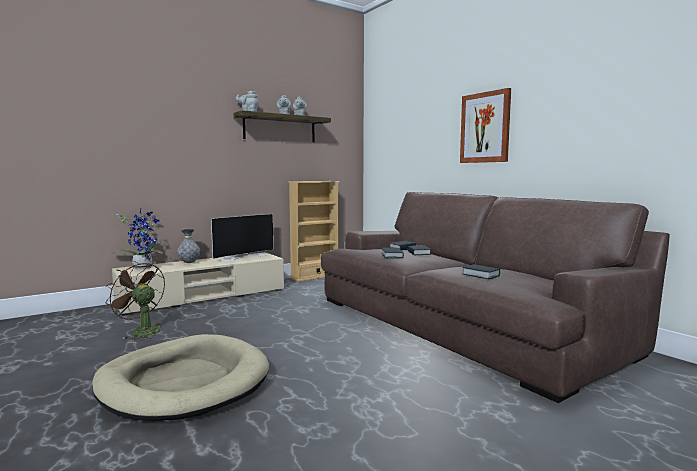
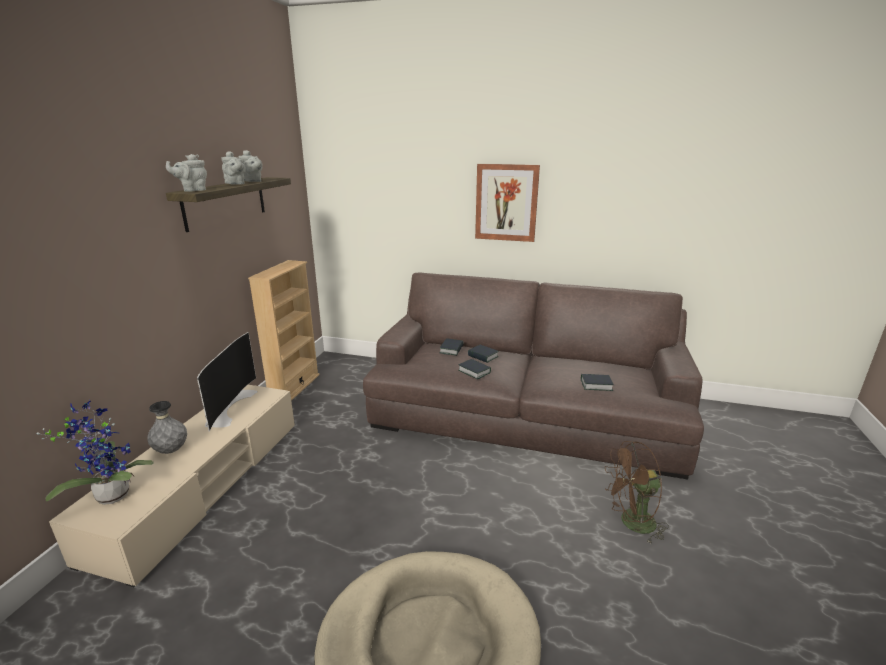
camera: 40 degrees left, 15 degrees up
brown fan [106,261,165,340] -> brown fan moved to [605,441,669,544]

